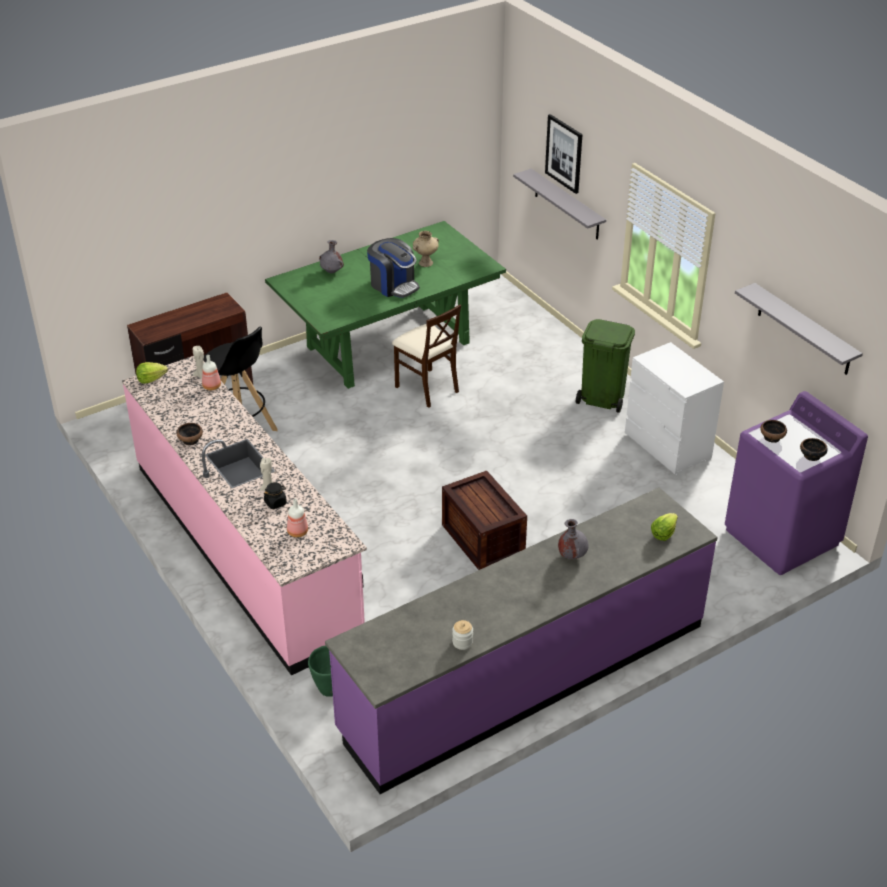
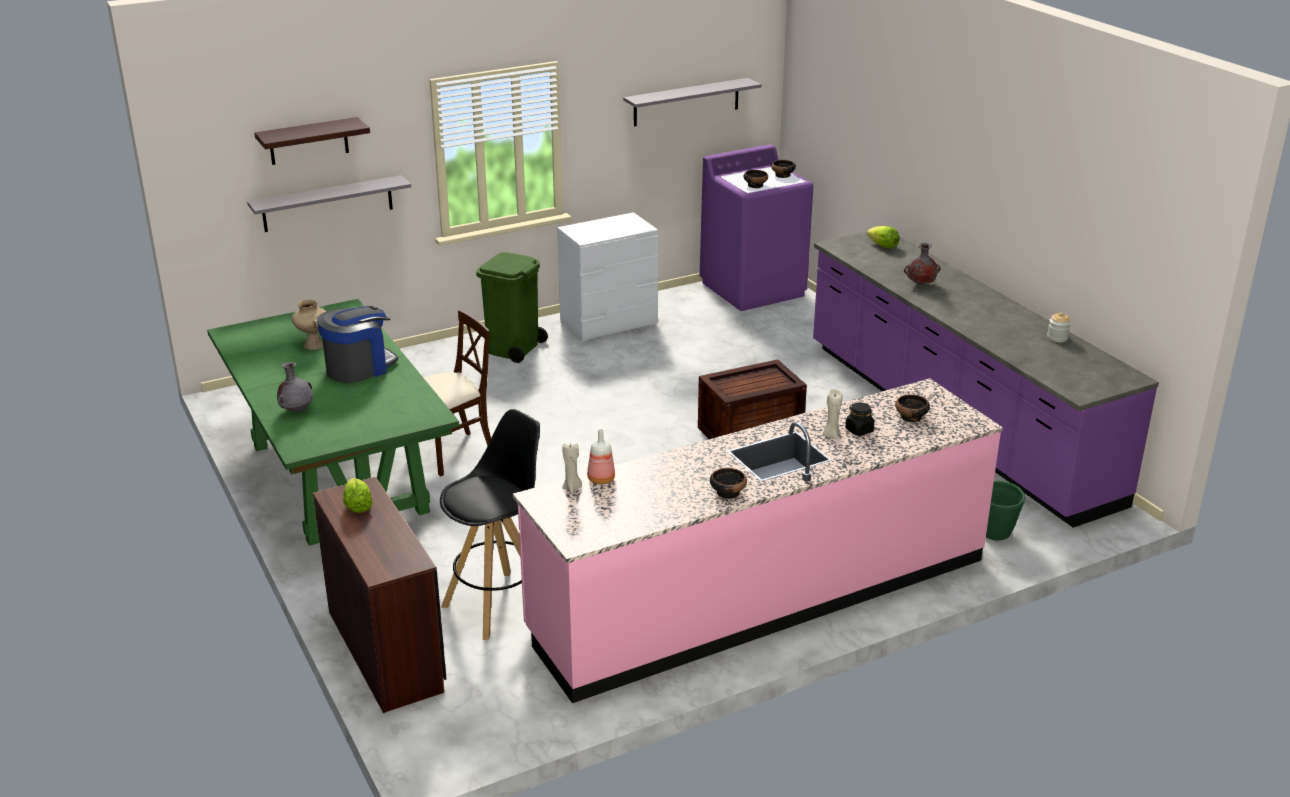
camera: 85 degrees left, 10 degrees down
lettuce [136,362,168,384] -> lettuce moved to [343,478,373,513]
bottle [287,499,308,537] -> bowl [895,394,930,422]
picture [545,114,582,194] -> shelf [254,117,370,165]

